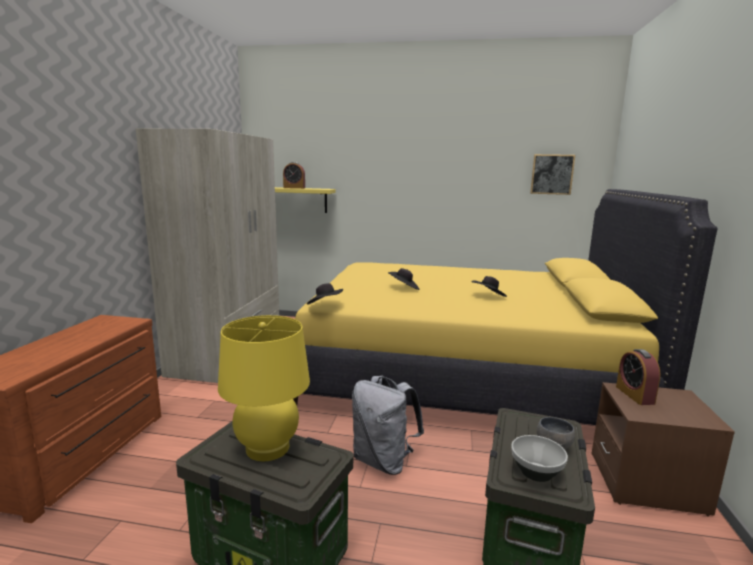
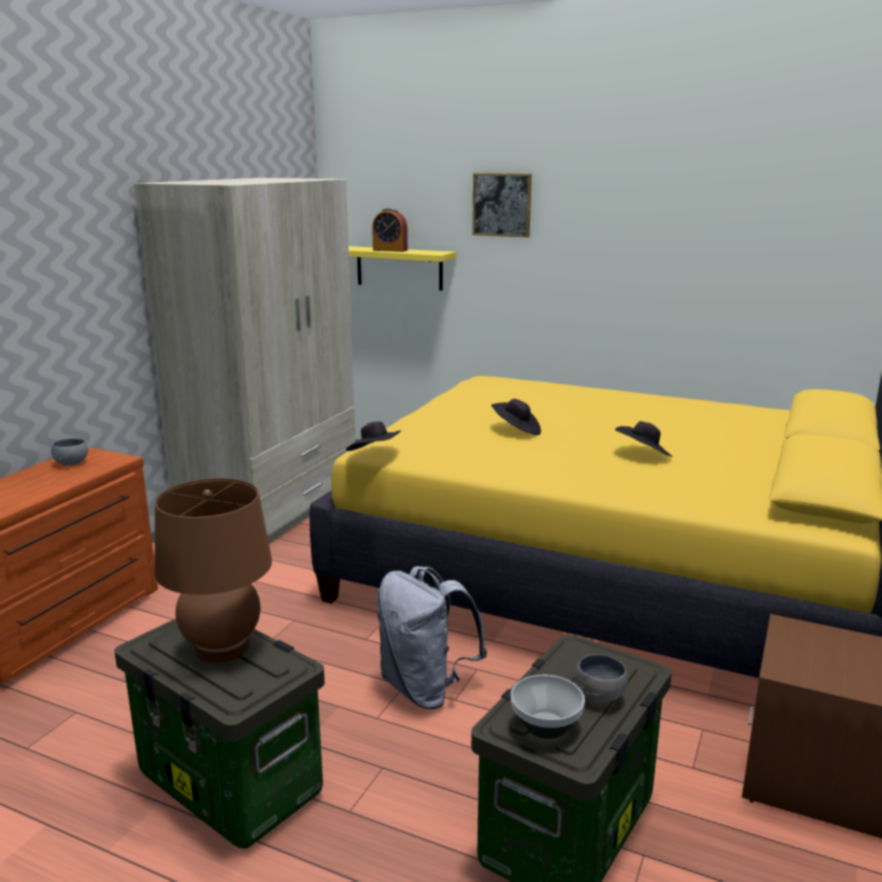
camera: 15 degrees right, 5 degrees up
yellow table lamp [218,315,310,461] -> brown table lamp [155,478,272,662]
picture [530,154,575,195] -> picture moved to [472,173,532,237]
alarm clock [616,349,660,405] -> none
none -> grey bowl [51,438,88,466]

